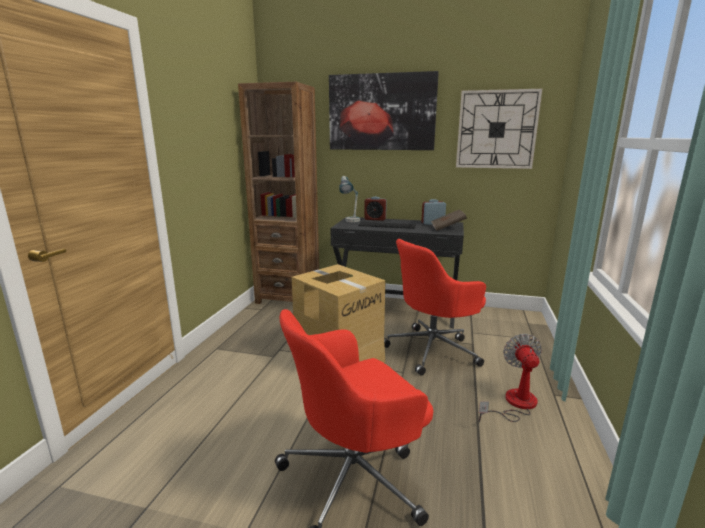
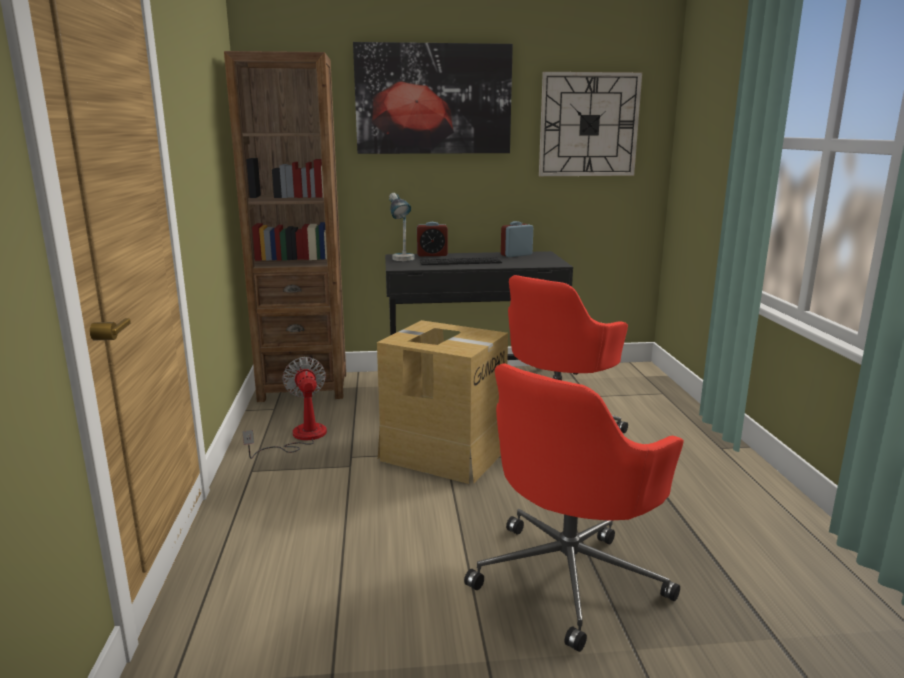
camera: 20 degrees left, 0 degrees up
brown book [431,209,467,231] -> none
fan [479,334,542,422] -> fan moved to [242,357,327,459]

